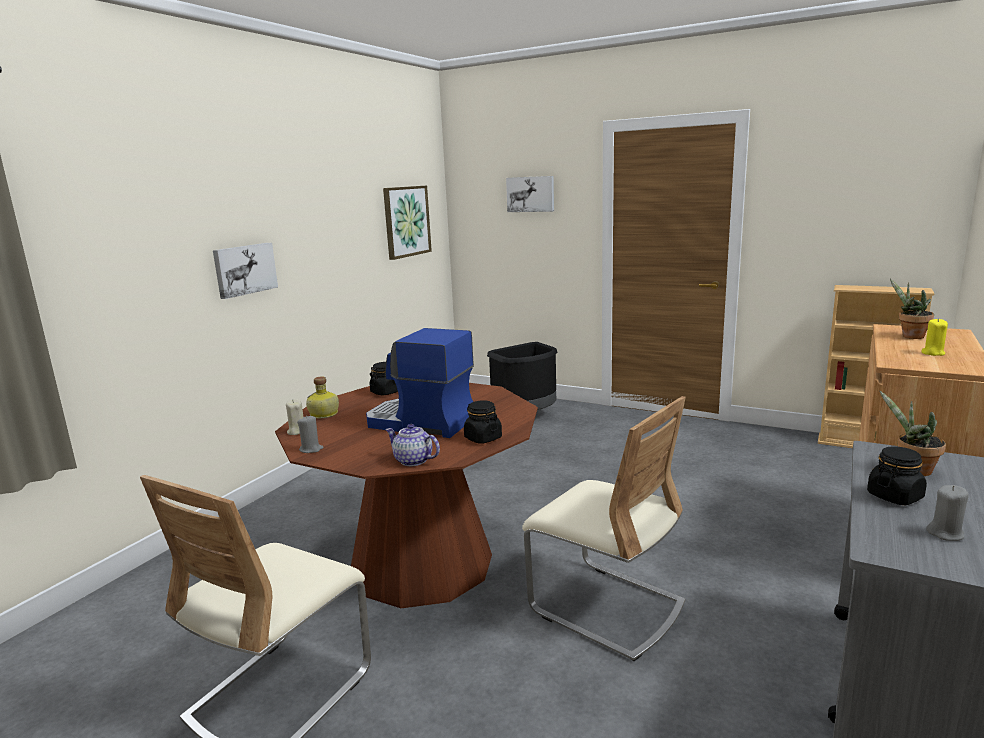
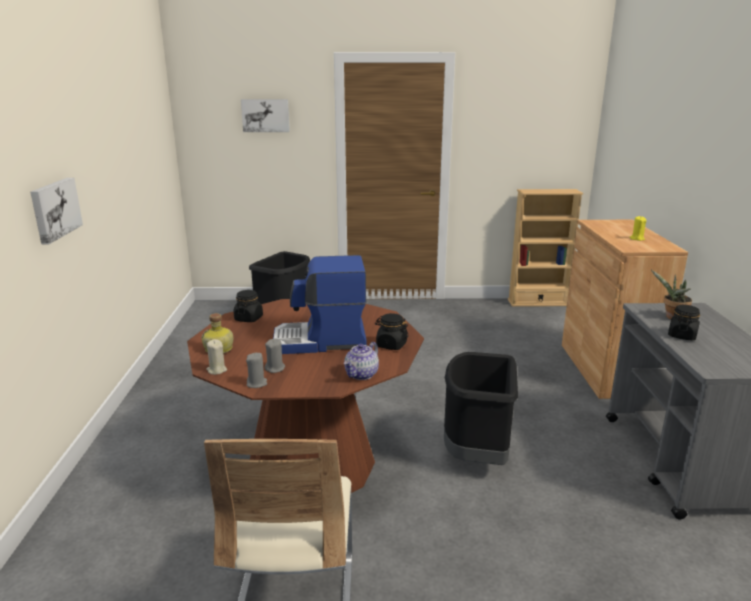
camera: 30 degrees left, 5 degrees up
picture [383,186,432,260] -> none
teapot [385,424,440,466] -> teapot turned 60 degrees counterclockwise [344,342,379,380]
beige chair [522,396,686,661] -> black trash can [444,352,518,465]
potted plant [890,279,934,339] -> none
grey candle [926,485,969,541] -> grey candle moved to [265,338,285,373]

